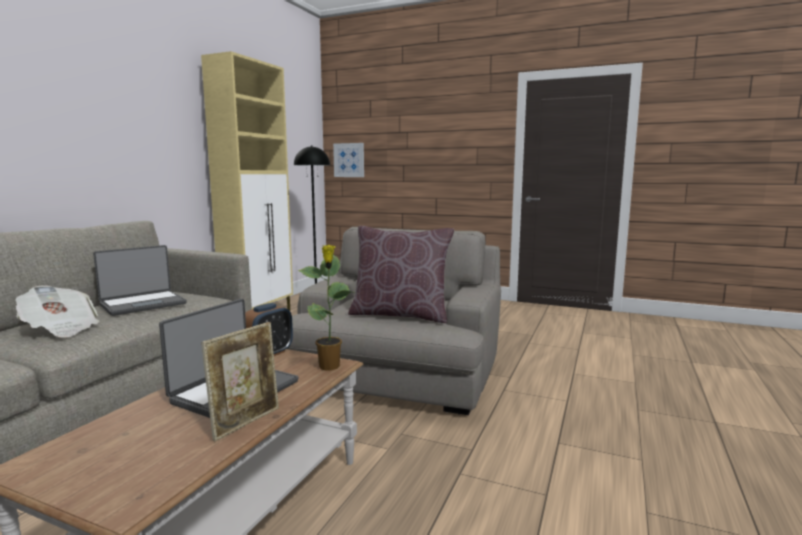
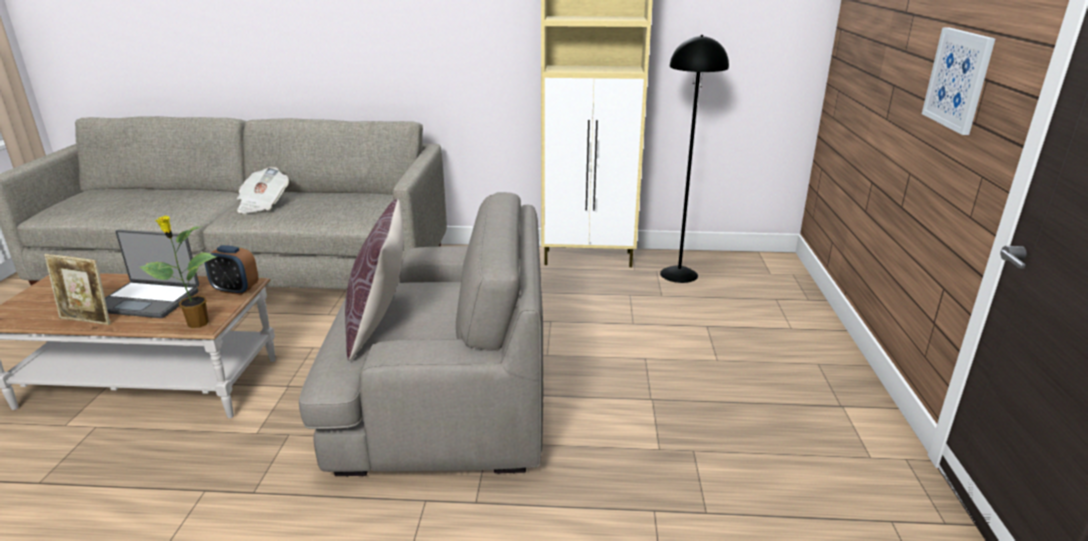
camera: 70 degrees right, 15 degrees up
laptop [93,245,186,316] -> none
picture [333,143,364,177] -> picture moved to [922,27,995,135]

